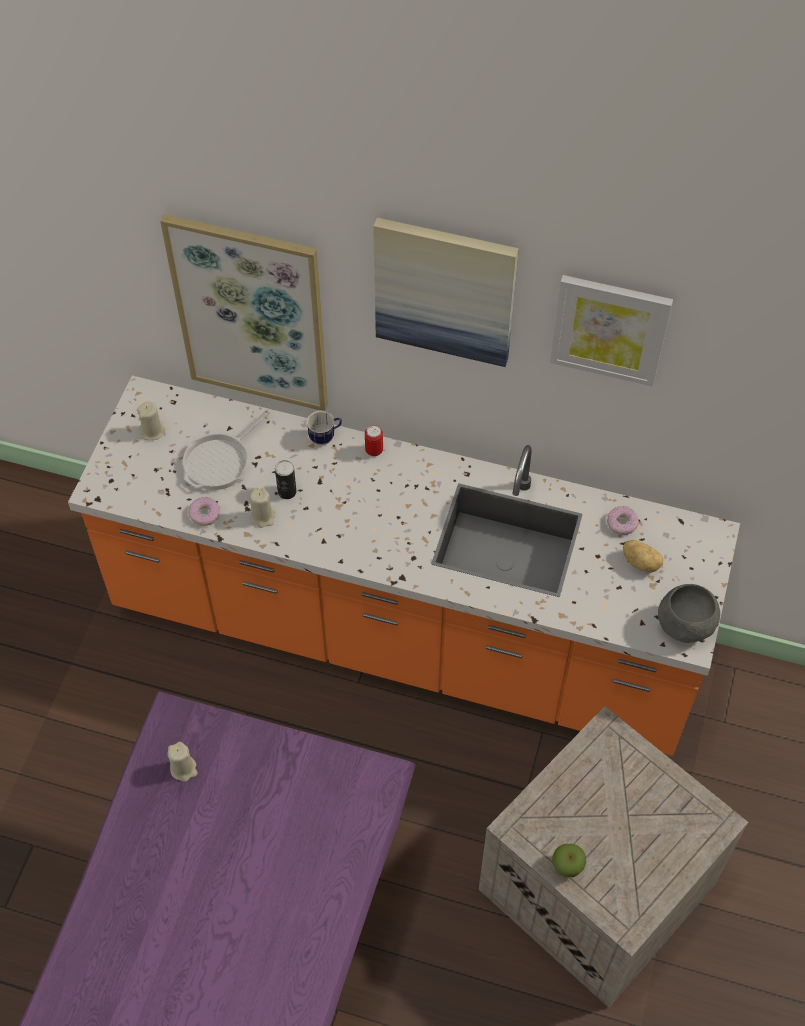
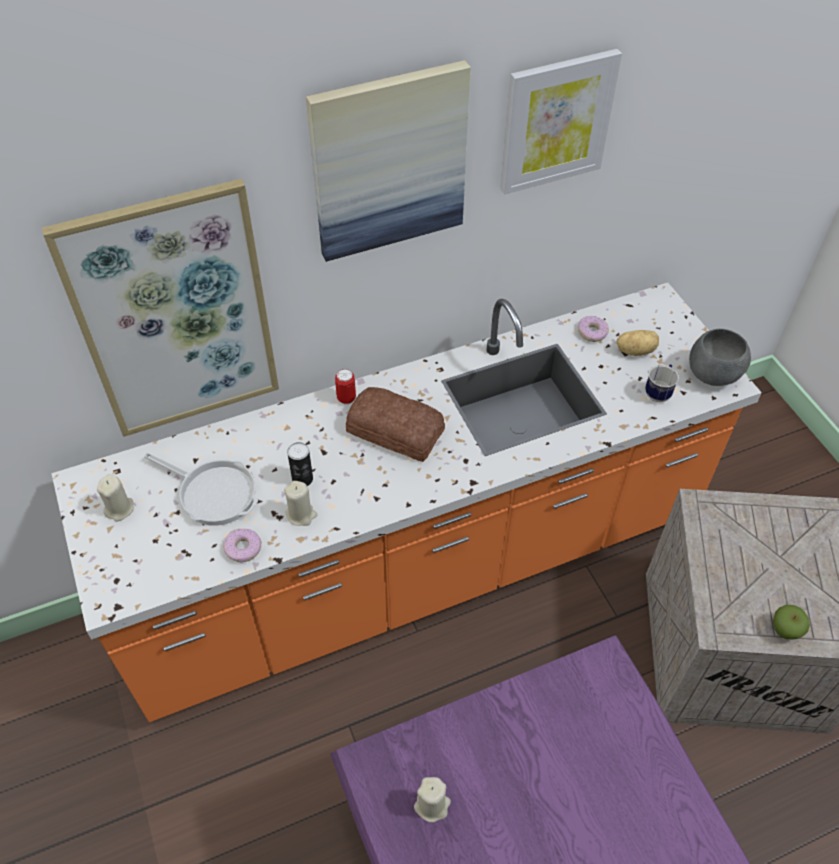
camera: 40 degrees left, 5 degrees down
frying pan [183,410,270,490] -> frying pan turned 60 degrees counterclockwise [144,453,258,526]
mug [307,411,342,445] -> mug moved to [645,364,679,402]
none -> bread [346,387,445,462]

